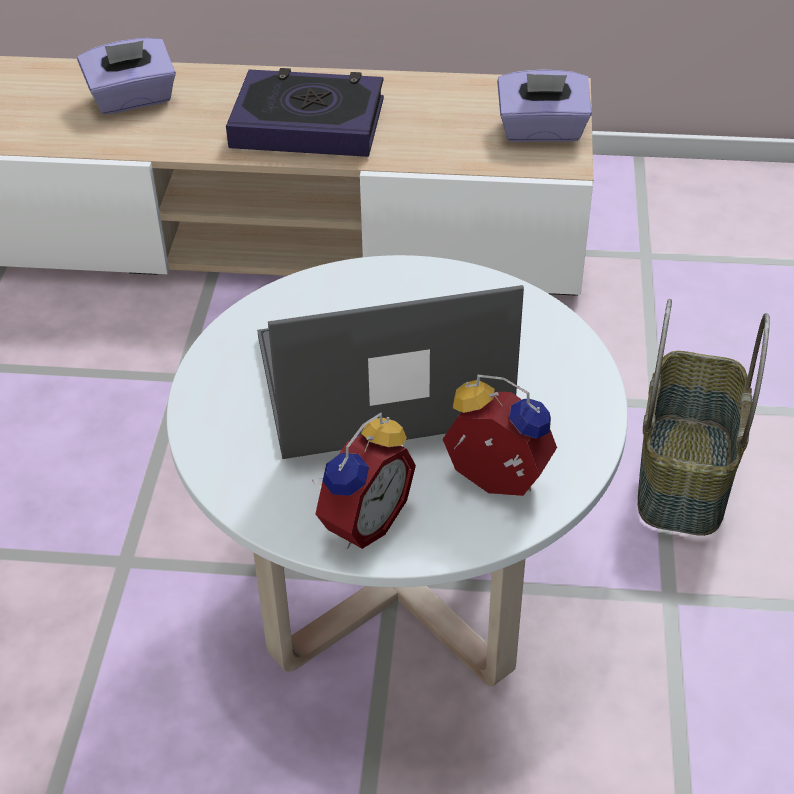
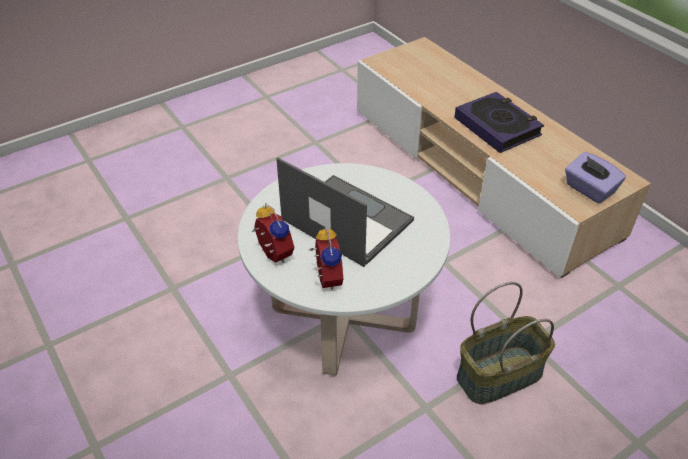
camera: 50 degrees right, 0 degrees up
purple tissue box [77,38,176,115] -> none
alarm clock [312,413,416,549] -> alarm clock turned 120 degrees counterclockwise [252,203,295,263]

